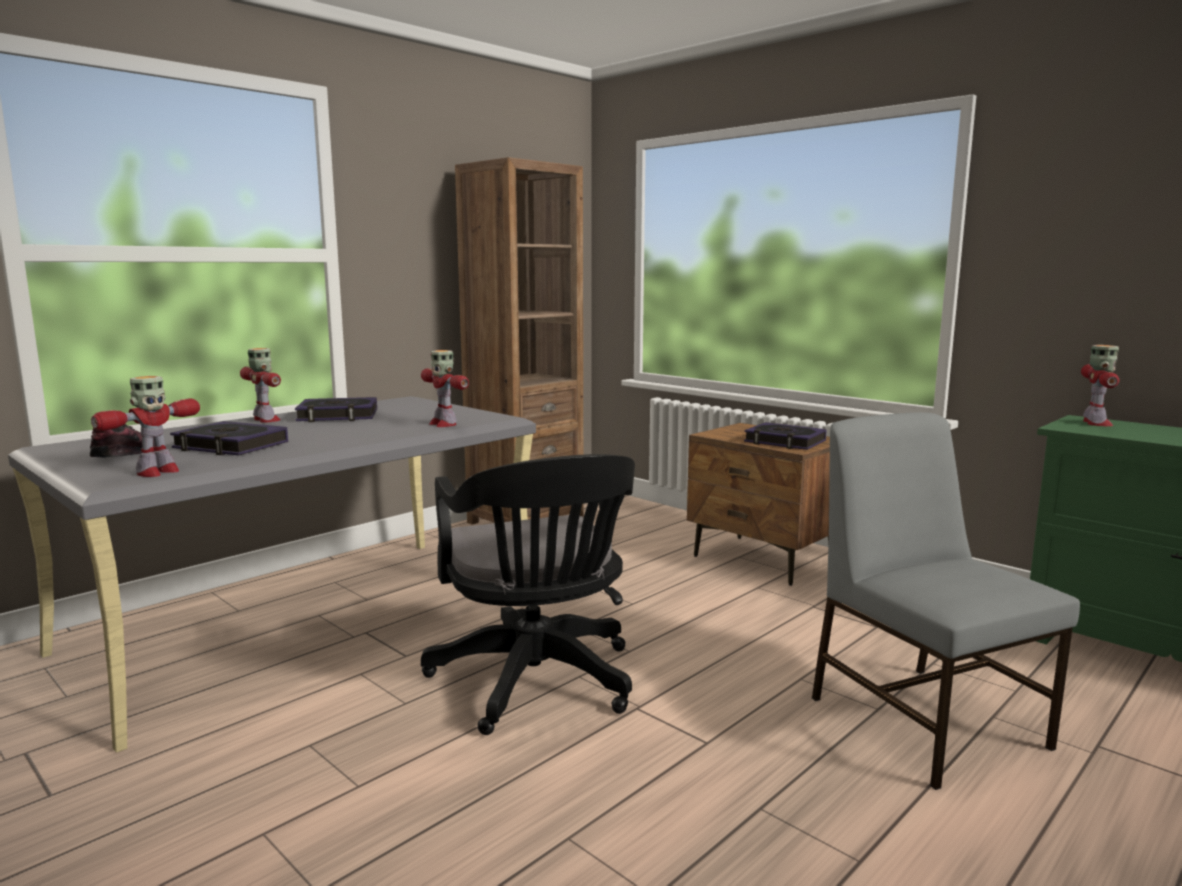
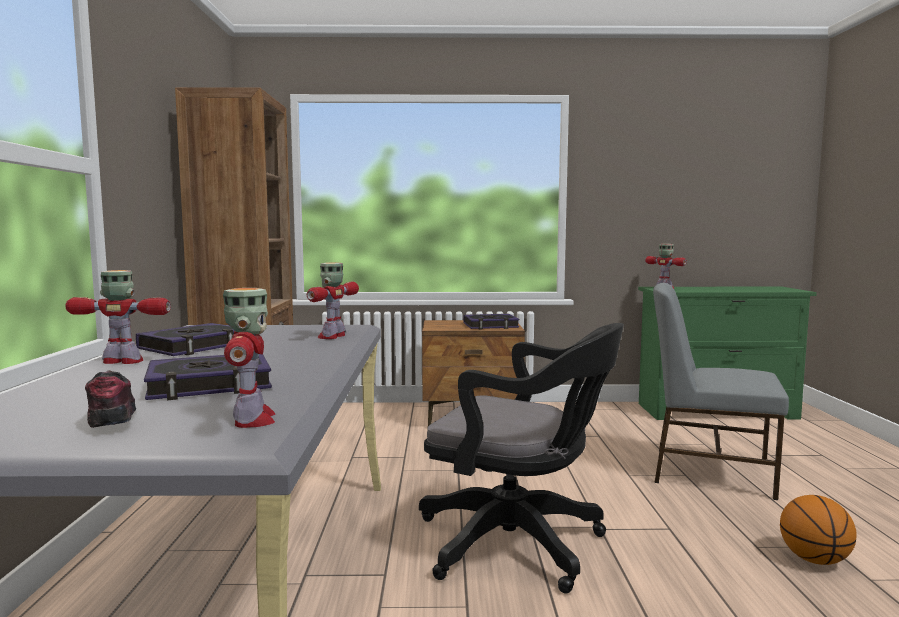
camera: 45 degrees left, 5 degrees down
toy robot [421,350,469,427] -> toy robot turned 105 degrees clockwise [307,262,359,339]
none -> basketball [780,495,857,565]

